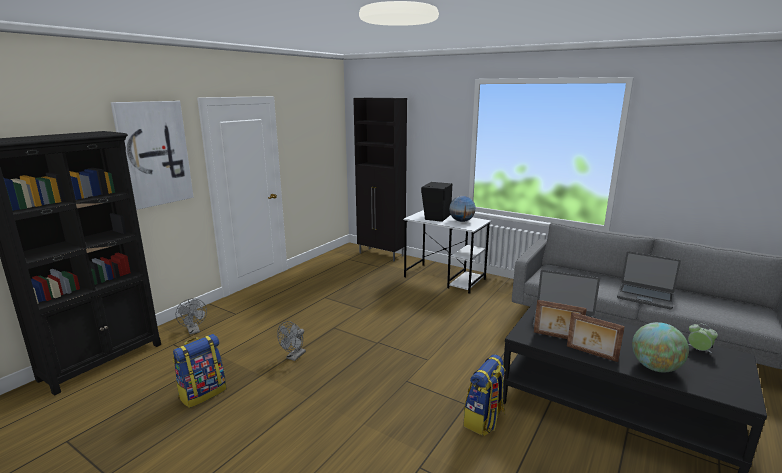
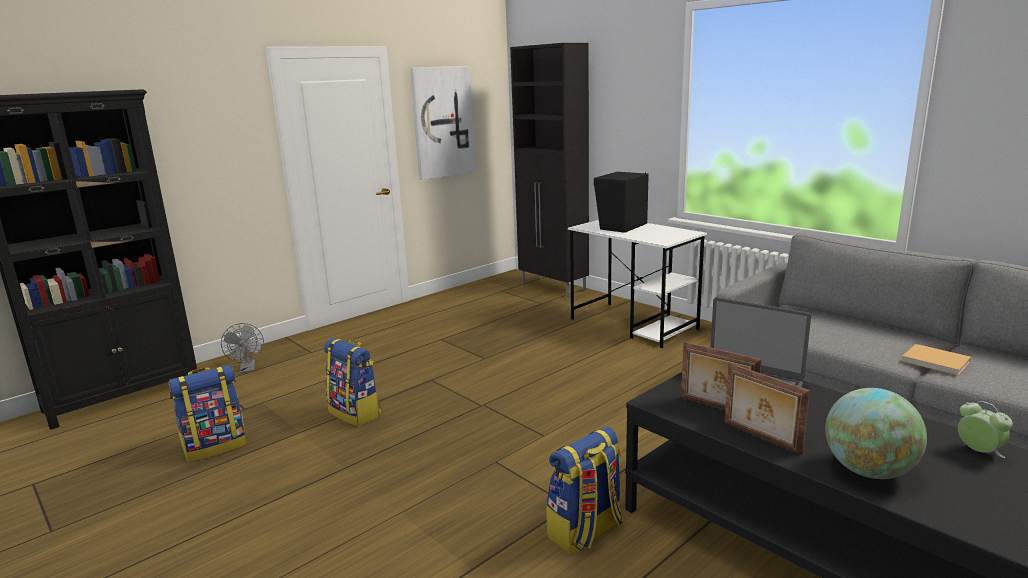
camera: 15 degrees right, 0 degrees up
picture [111,101,194,210] -> picture moved to [410,66,476,180]
grey fan [277,321,306,361] -> backpack [324,338,381,426]
globe [449,196,476,222] -> none
laptop [617,251,681,310] -> beige book [902,344,971,376]

